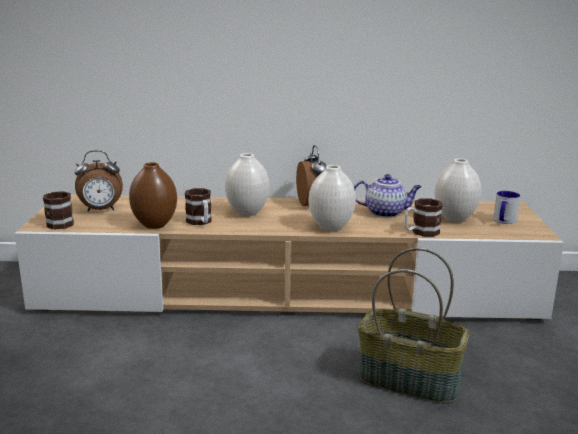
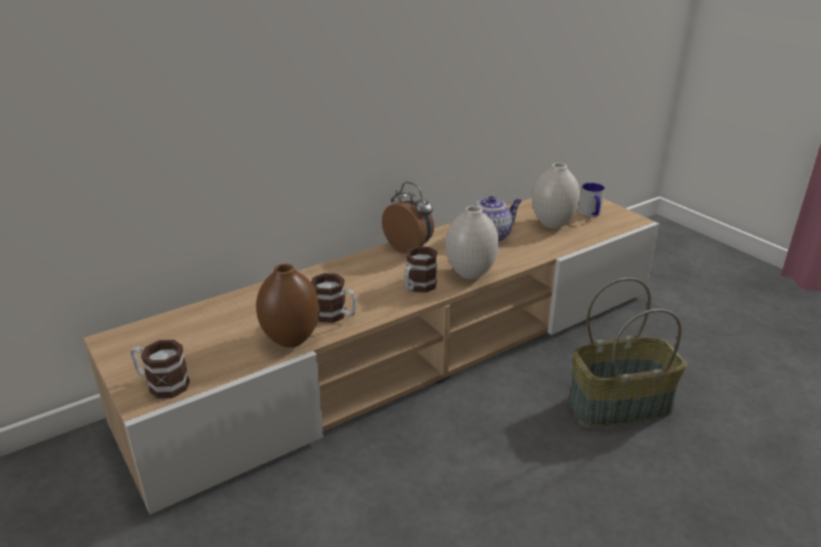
camera: 35 degrees left, 10 degrees up
alarm clock [75,150,123,212] -> none
white vase [225,153,270,216] -> none
mug [404,198,443,237] -> mug moved to [404,246,437,293]

